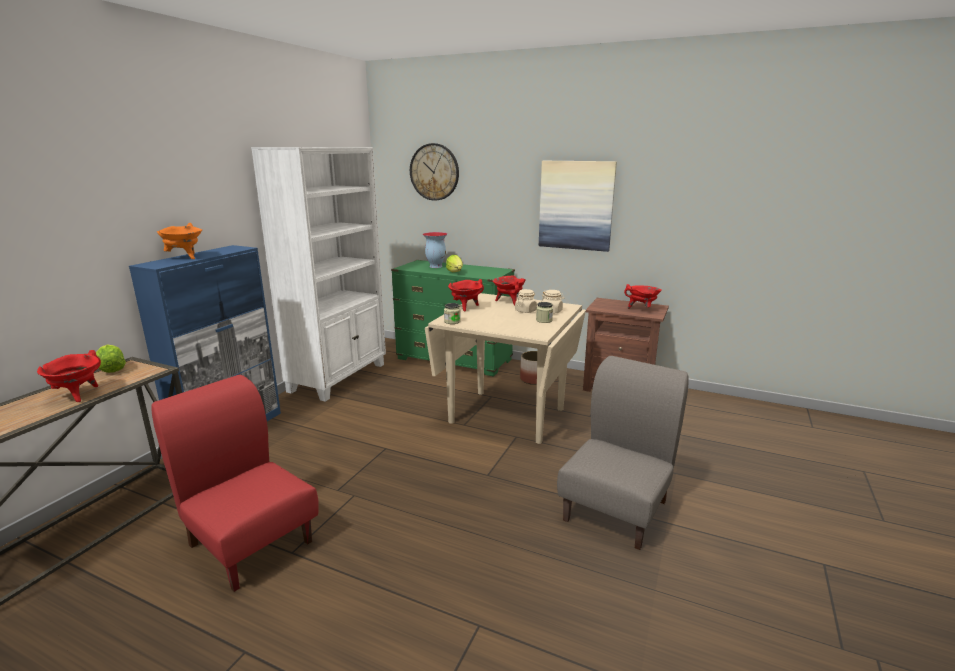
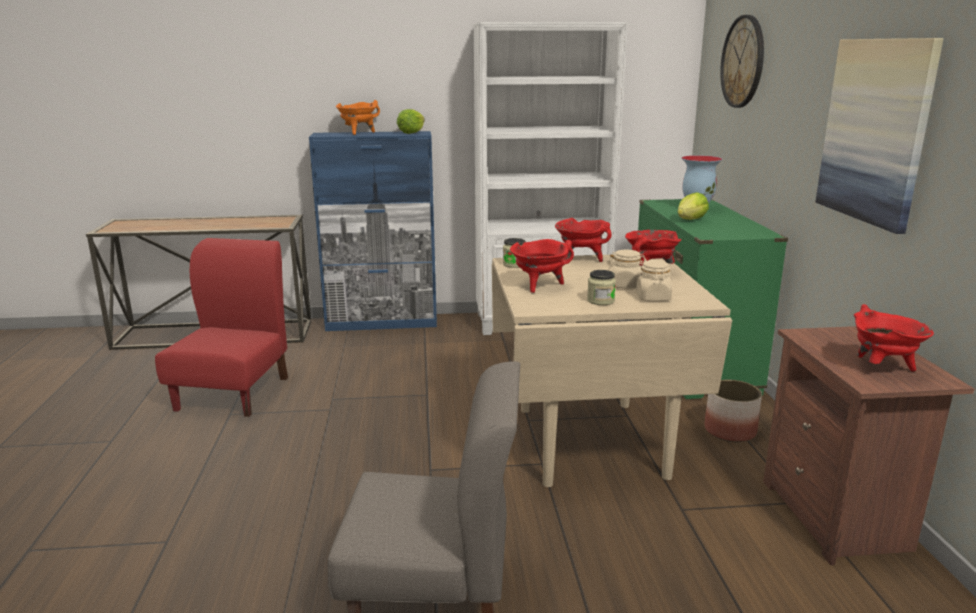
camera: 60 degrees right, 0 degrees up
red cooking pot [37,350,101,402] -> red cooking pot moved to [510,239,574,293]
lettuce [96,345,126,373] -> lettuce moved to [397,109,425,134]

